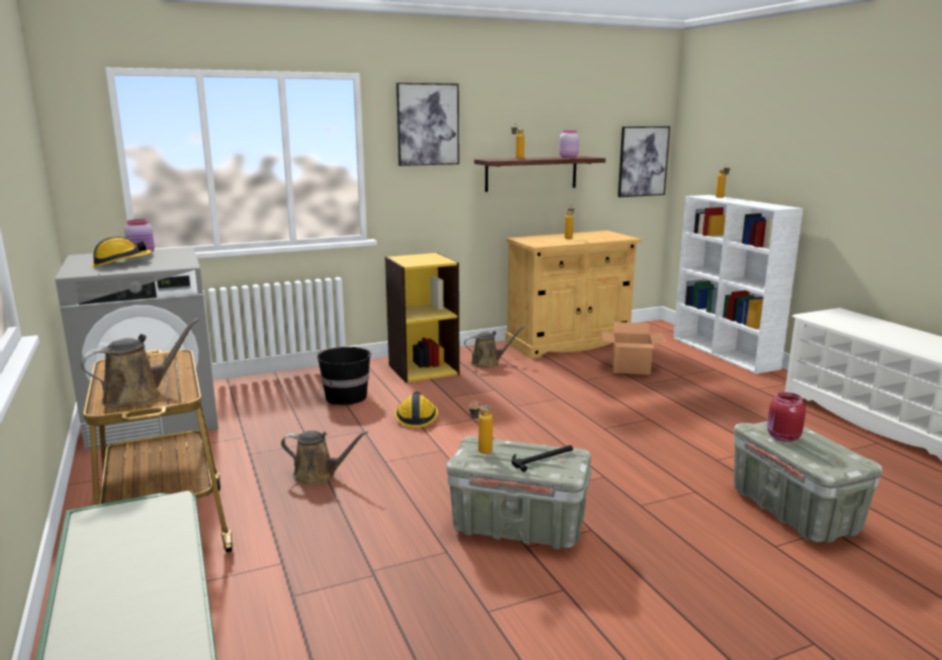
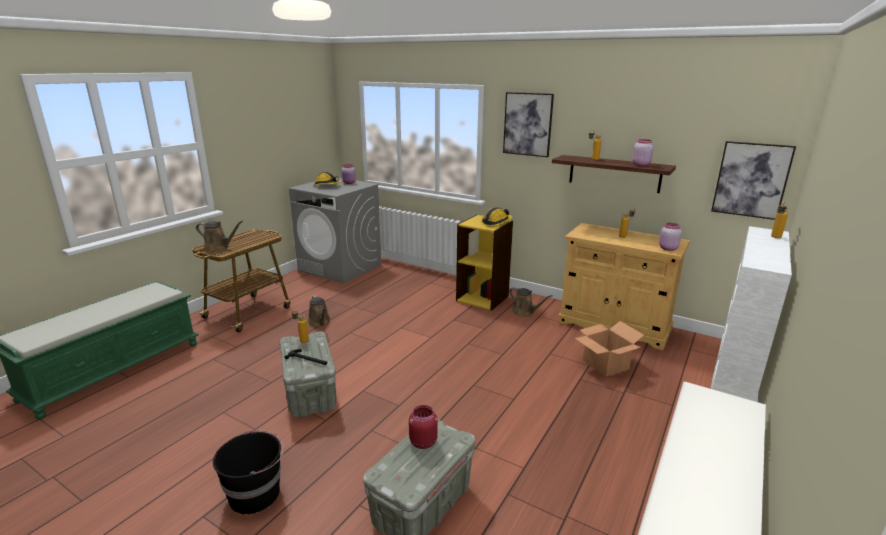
camera: 55 degrees right, 5 degrees up
black bucket [317,347,372,405] -> black bucket moved to [213,430,284,514]
hard hat [394,392,438,428] -> hard hat moved to [481,207,512,227]
none -> pink jar [659,223,682,251]

